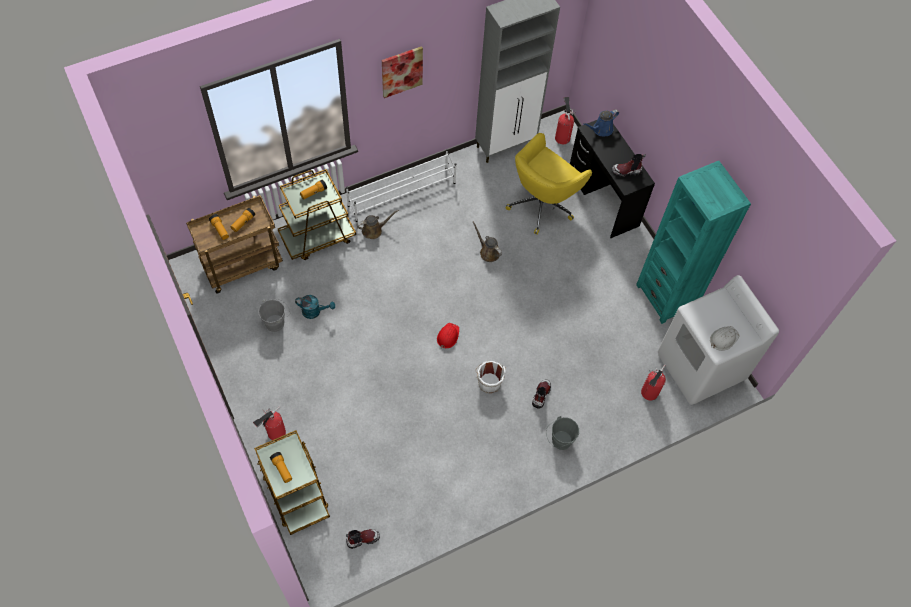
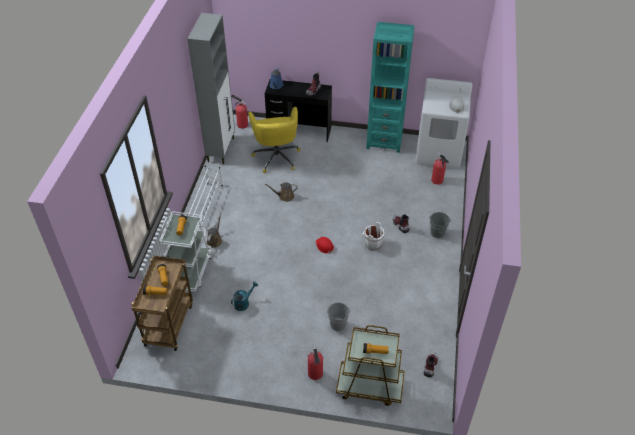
camera: 50 degrees left, 15 degrees down
grey bucket [258,299,290,332] -> grey bucket moved to [327,302,350,331]
brown cart [278,169,356,260] -> white cart [159,211,212,292]
picture [382,46,423,98] -> none

